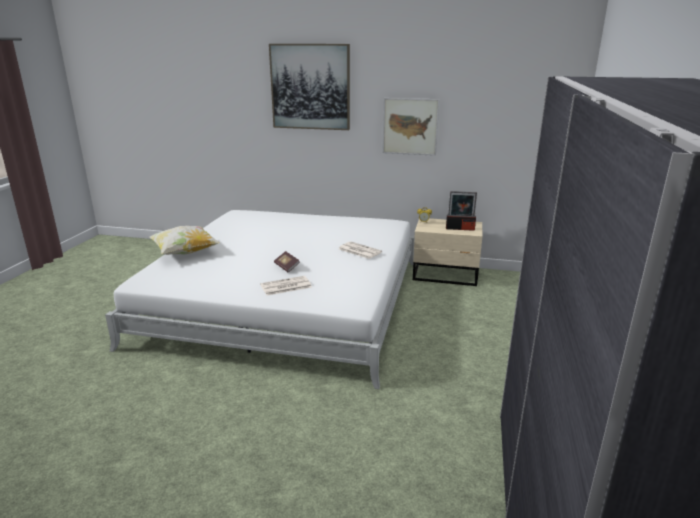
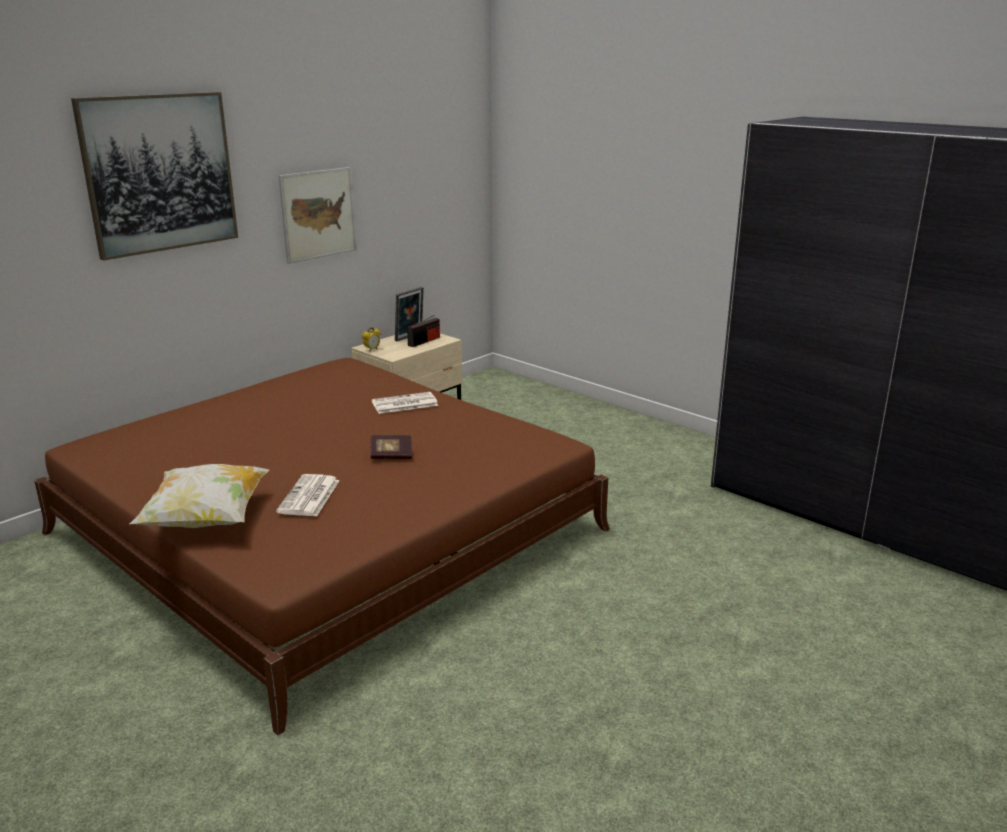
camera: 60 degrees left, 0 degrees up
white bed [105,210,415,389] -> brown bed [34,358,610,736]
newspaper [260,276,312,296] -> newspaper moved to [276,474,340,517]

